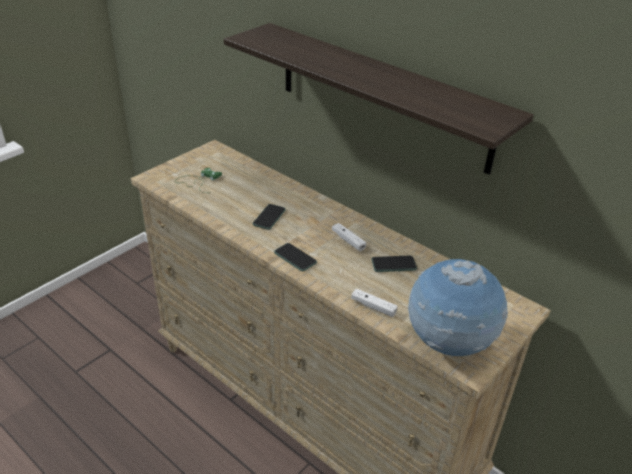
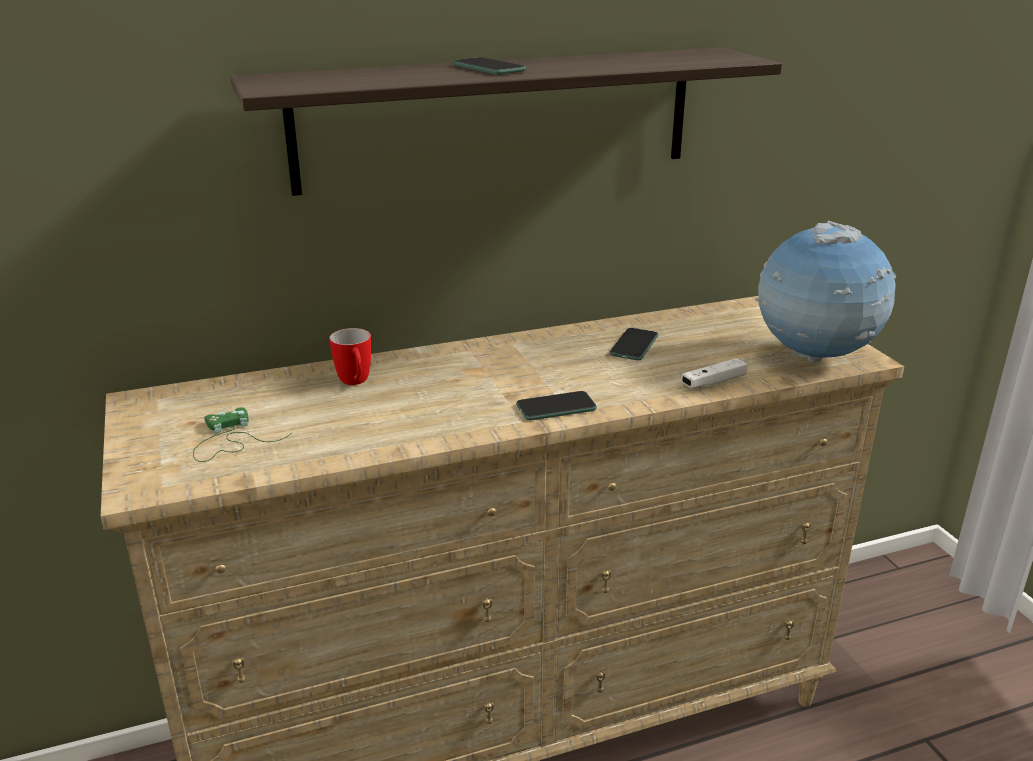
camera: 60 degrees left, 10 degrees down
phone [252,204,286,230] -> phone moved to [453,57,526,75]
white game controller [332,223,366,251] -> none
none -> mug [329,328,371,385]

